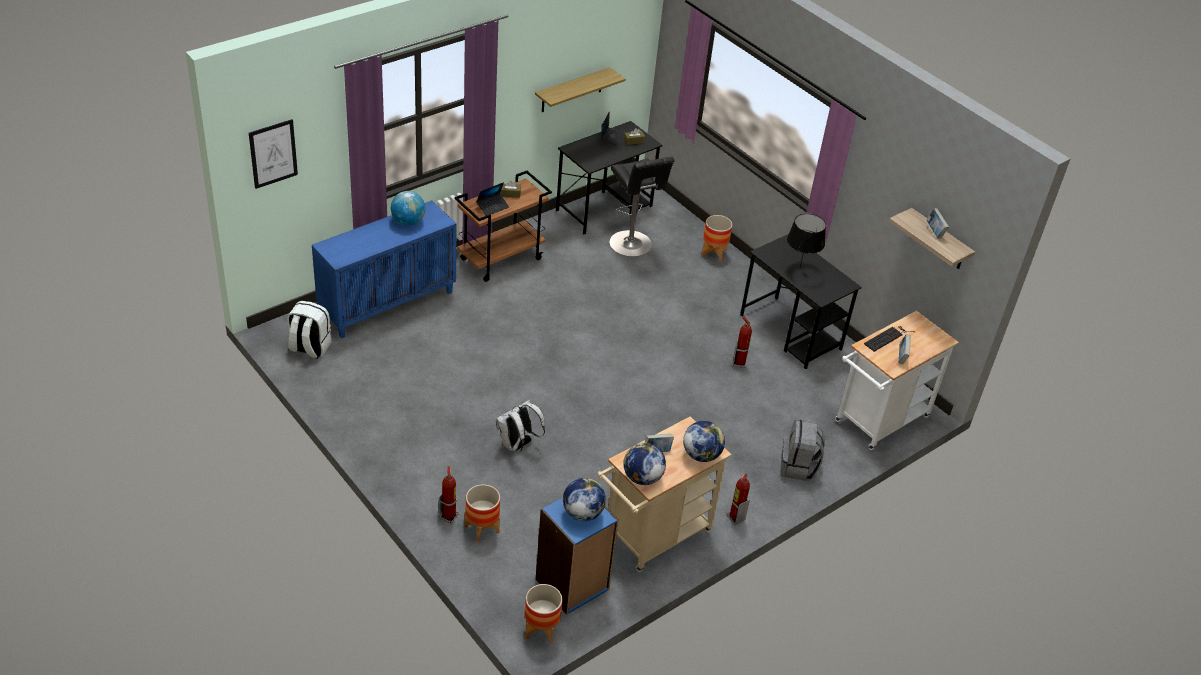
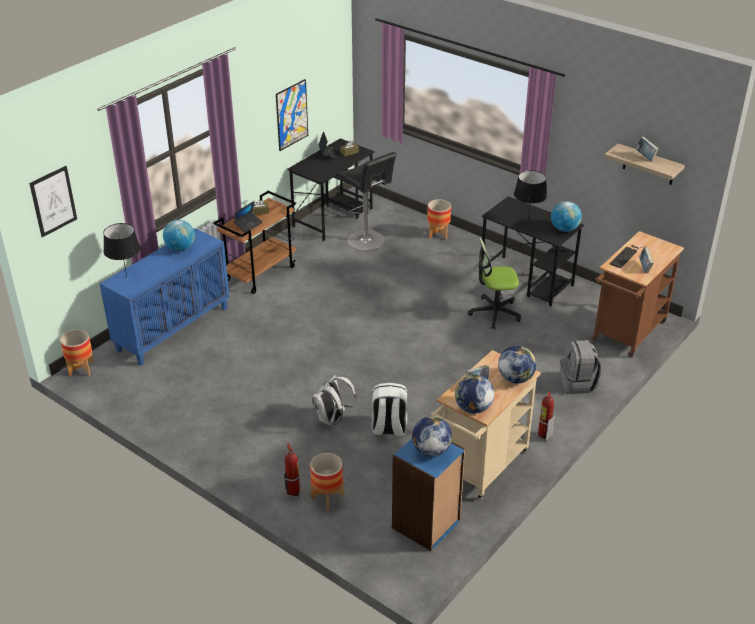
camera: 10 degrees left, 5 degrees down
white backpack [288,301,331,359] -> white backpack moved to [372,383,408,437]
planter [525,584,562,644] -> planter moved to [60,329,94,376]
shelf [535,67,626,112] -> picture [276,79,308,151]
fire extinguisher [733,316,752,368] -> office chair [468,237,521,329]
white cart [835,311,959,450] -> brown cart [591,231,684,357]
none -> black table lamp [103,223,141,277]
none -> globe [551,201,582,232]

